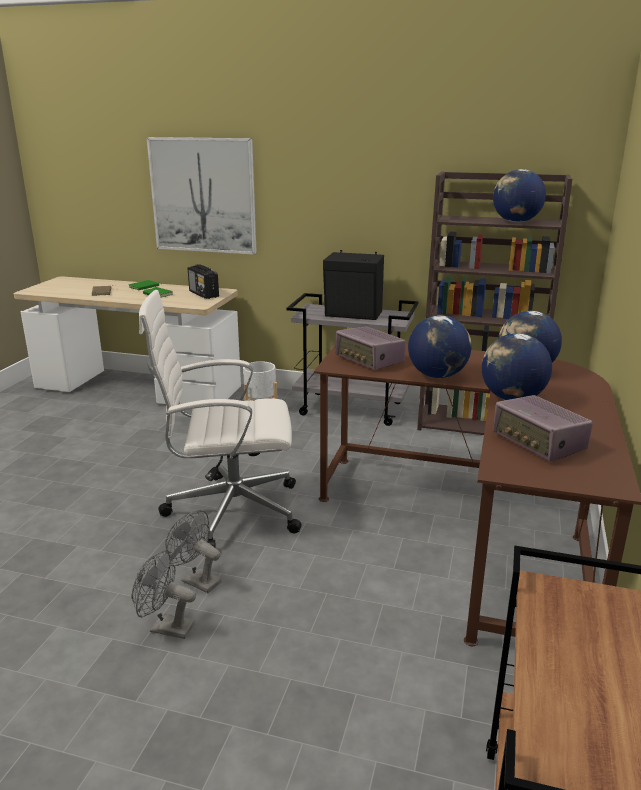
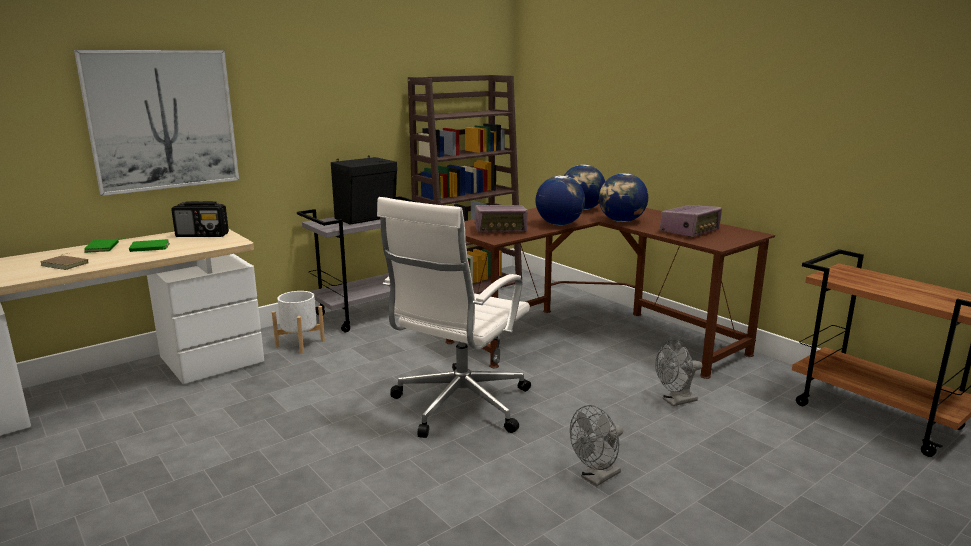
camera: 55 degrees left, 5 degrees down
grey fan [165,510,221,593] -> grey fan moved to [655,339,702,406]
globe [493,169,546,223] -> none
radio [493,395,593,462] -> radio turned 45 degrees counterclockwise [660,205,722,237]

